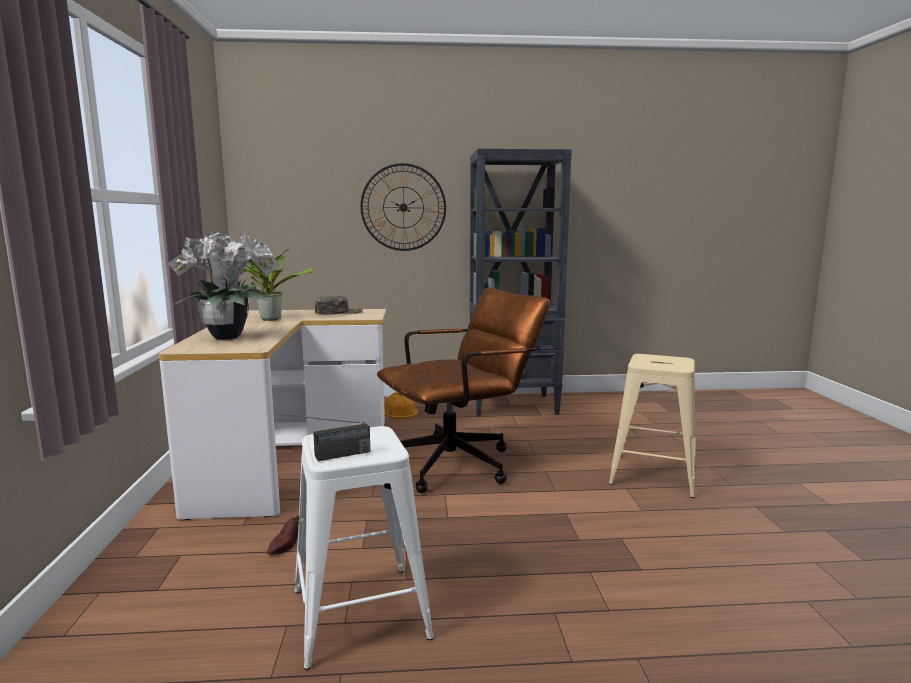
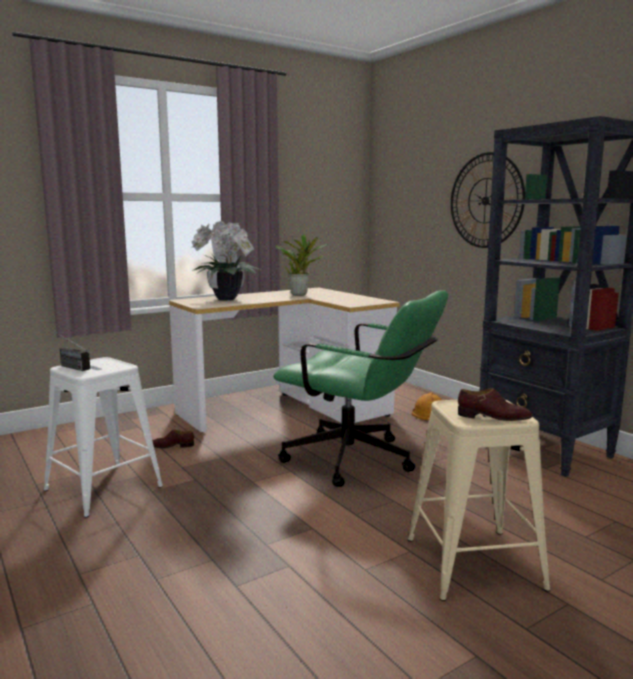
camera: 60 degrees right, 0 degrees up
green cap [315,296,363,314] -> none
brown office chair [377,287,550,493] -> green office chair [273,290,448,487]
none -> brown shoe [458,388,532,421]

